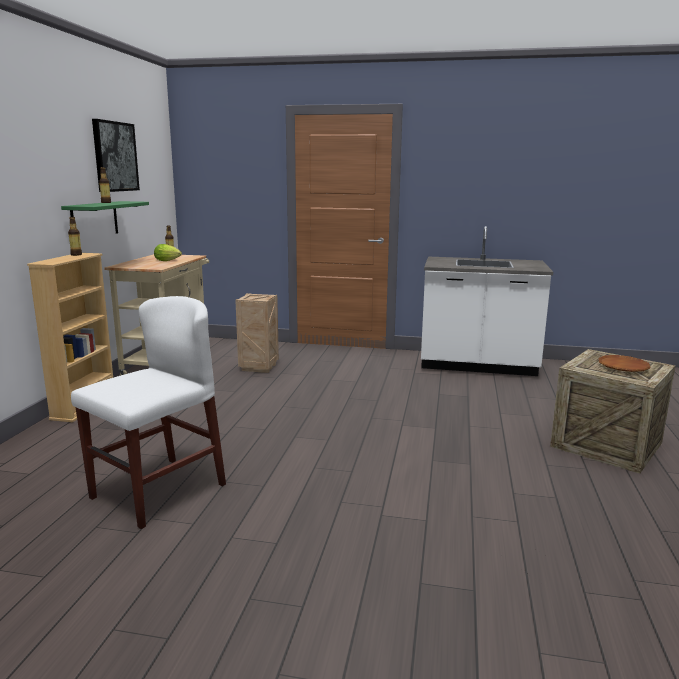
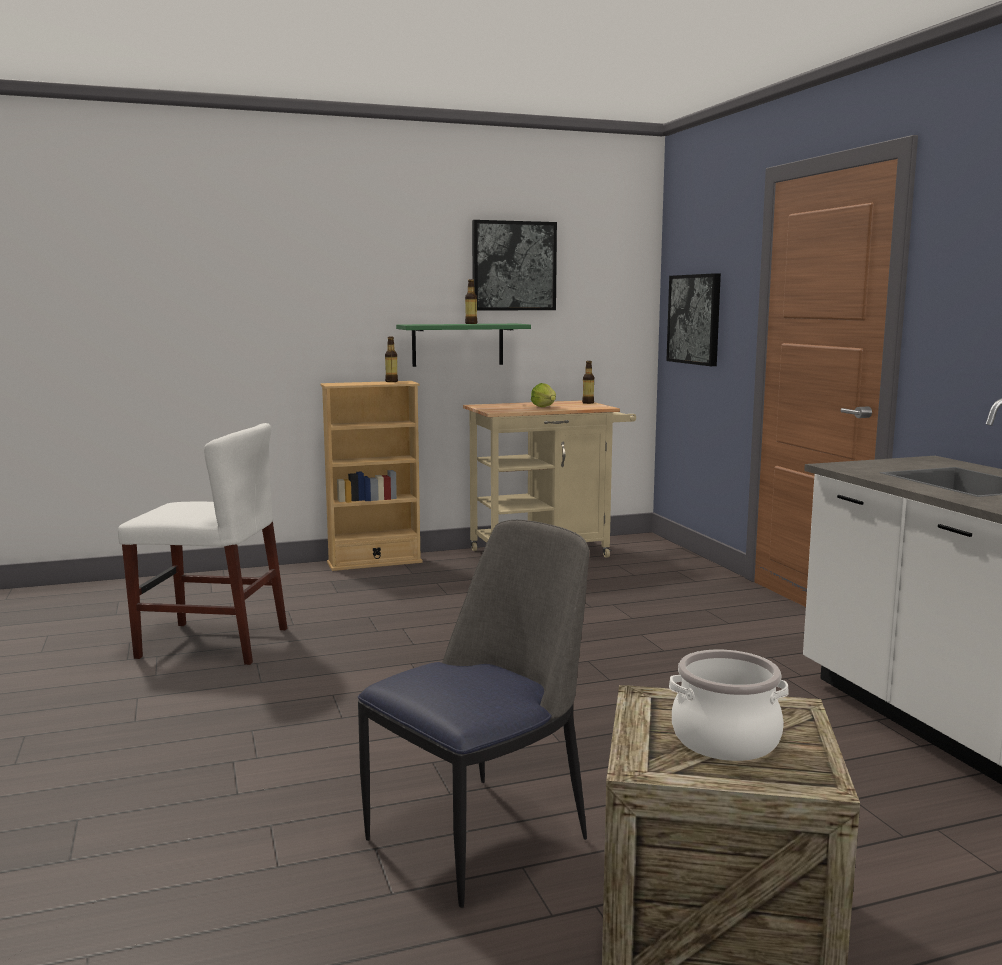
camera: 60 degrees right, 5 degrees down
crate [235,293,279,373] -> none
brown plate [598,355,651,372] -> cooking pot [669,650,789,761]
none -> chair [358,520,589,908]
none -> picture [666,273,721,366]

